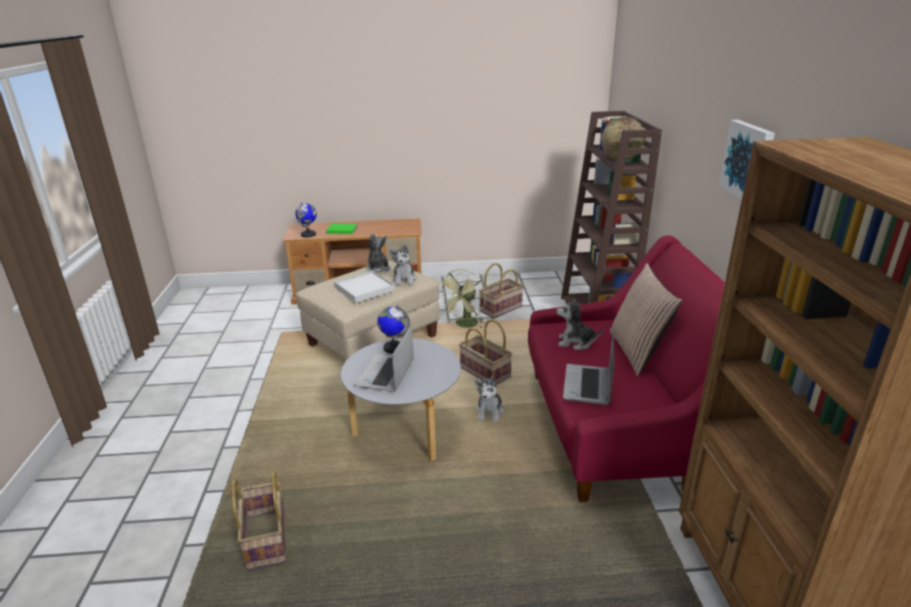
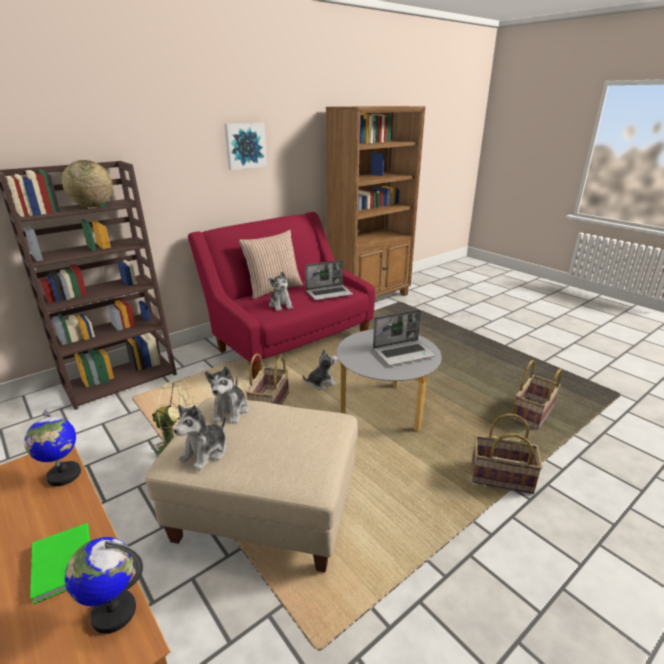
camera: 125 degrees left, 0 degrees up
white tray [334,271,395,303] -> none
globe [377,306,410,354] -> globe moved to [24,410,81,486]
plush toy [389,245,417,286] -> plush toy turned 135 degrees clockwise [205,366,248,424]
basket [479,263,524,319] -> basket moved to [472,414,543,494]

